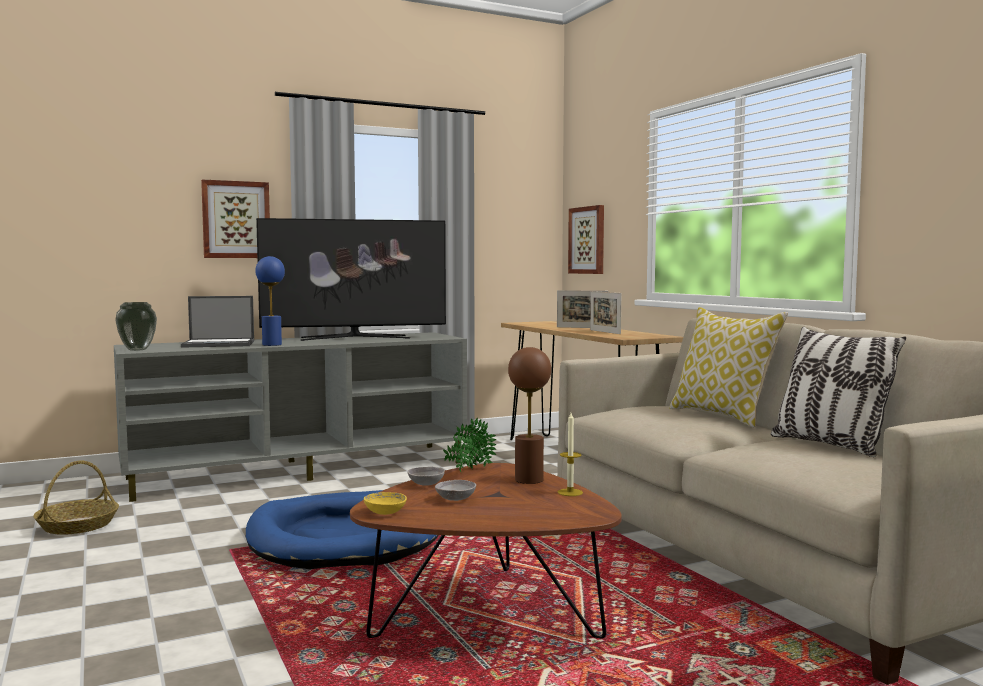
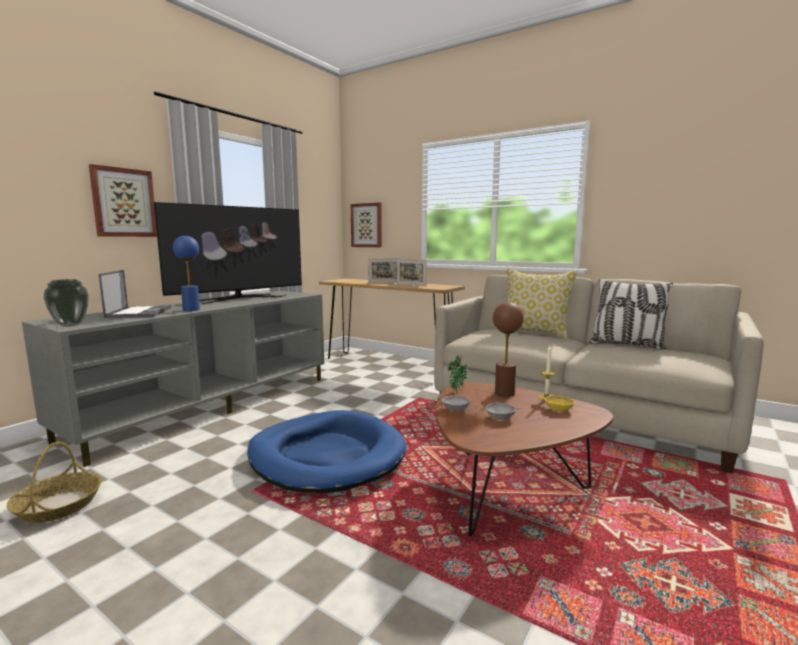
camera: 30 degrees left, 5 degrees up
laptop [181,296,254,348] -> laptop turned 60 degrees counterclockwise [99,270,172,318]
yellow bowl [364,492,407,515] -> yellow bowl moved to [544,395,575,411]

